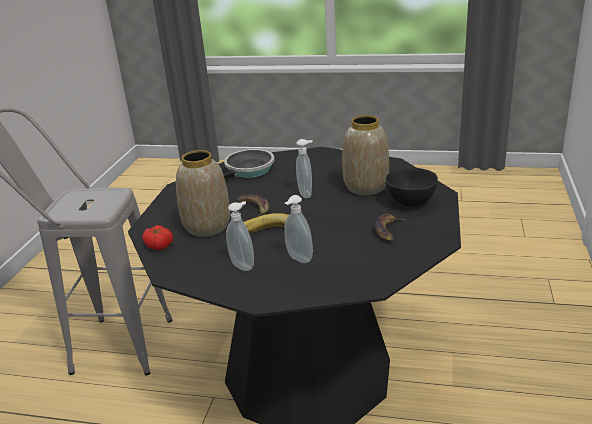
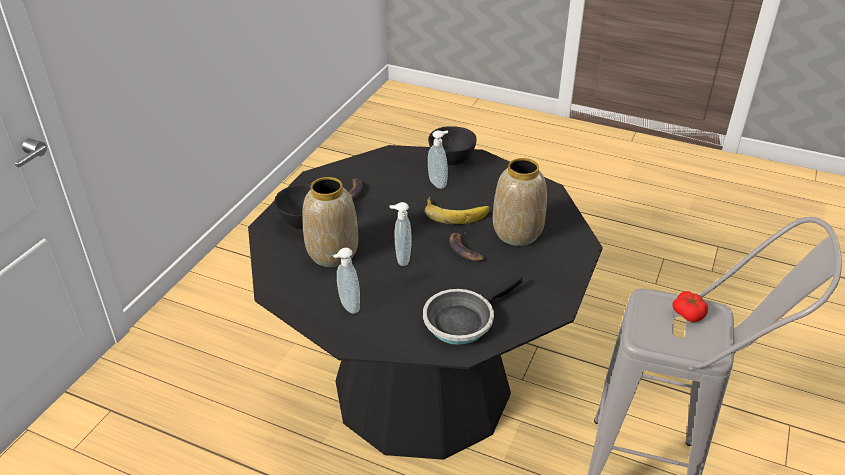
camera: 170 degrees left, 10 degrees up
tomato [143,225,173,250] -> tomato moved to [673,291,708,322]
soap dispenser [226,201,254,271] -> soap dispenser moved to [332,248,360,314]
none -> black bowl [428,126,476,165]

